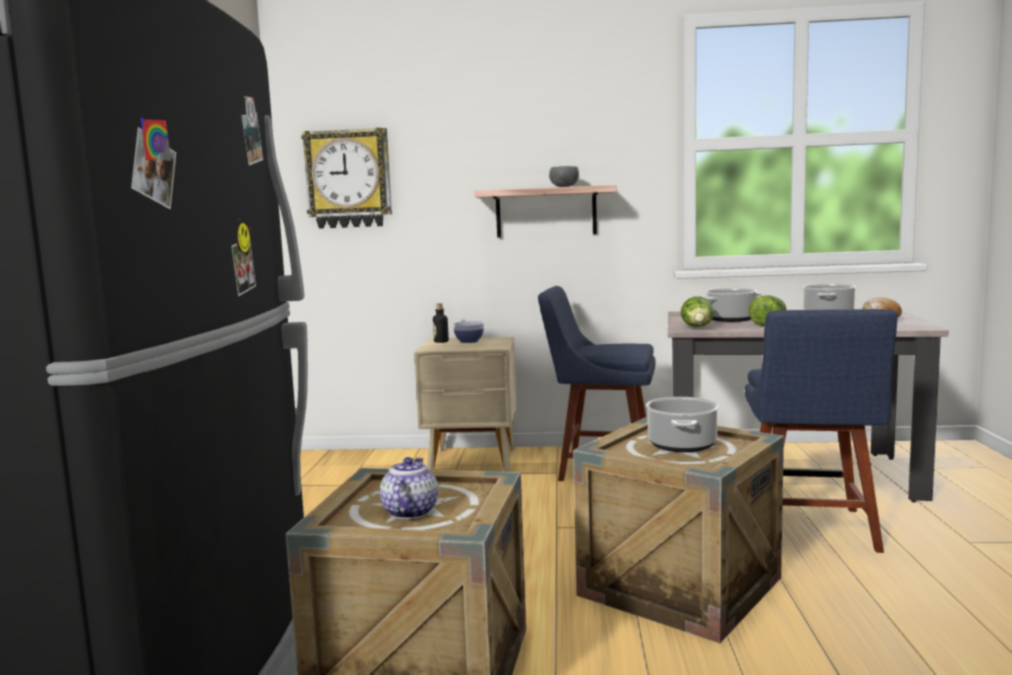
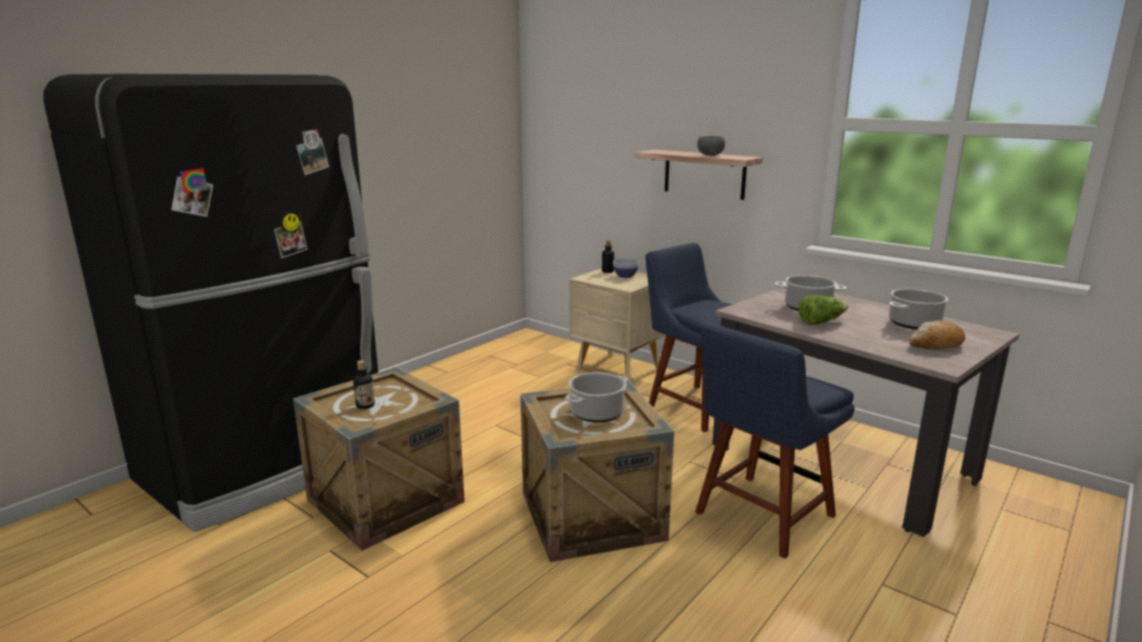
camera: 35 degrees right, 10 degrees up
wall clock [301,128,392,229] -> none
teapot [380,457,438,519] -> bottle [353,360,375,409]
lettuce [681,296,714,327] -> none

